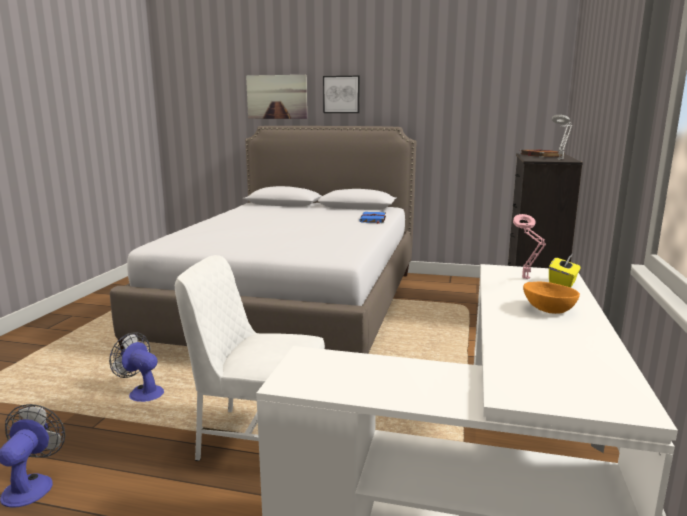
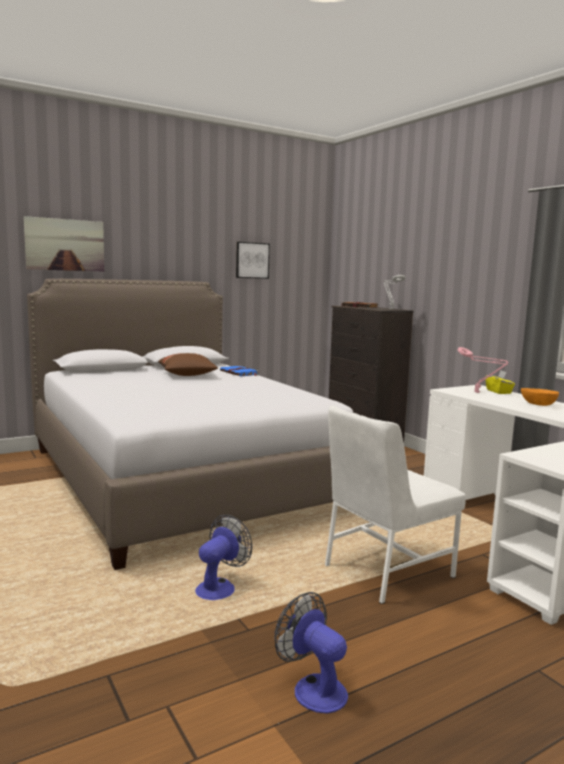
camera: 45 degrees left, 5 degrees down
fan [109,332,164,402] -> fan turned 135 degrees clockwise [195,515,252,600]
picture [323,76,360,113] -> picture moved to [236,242,270,279]
none -> brown pillow [158,353,218,376]

